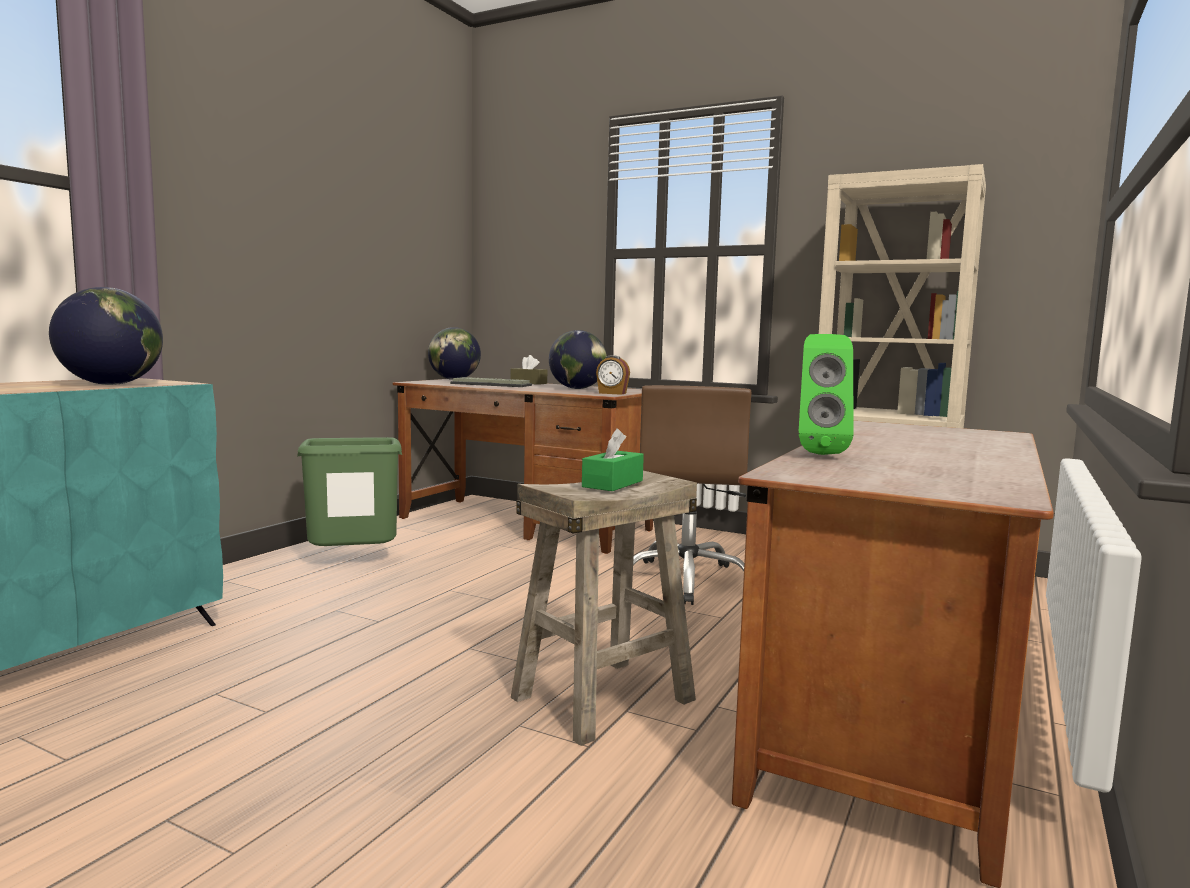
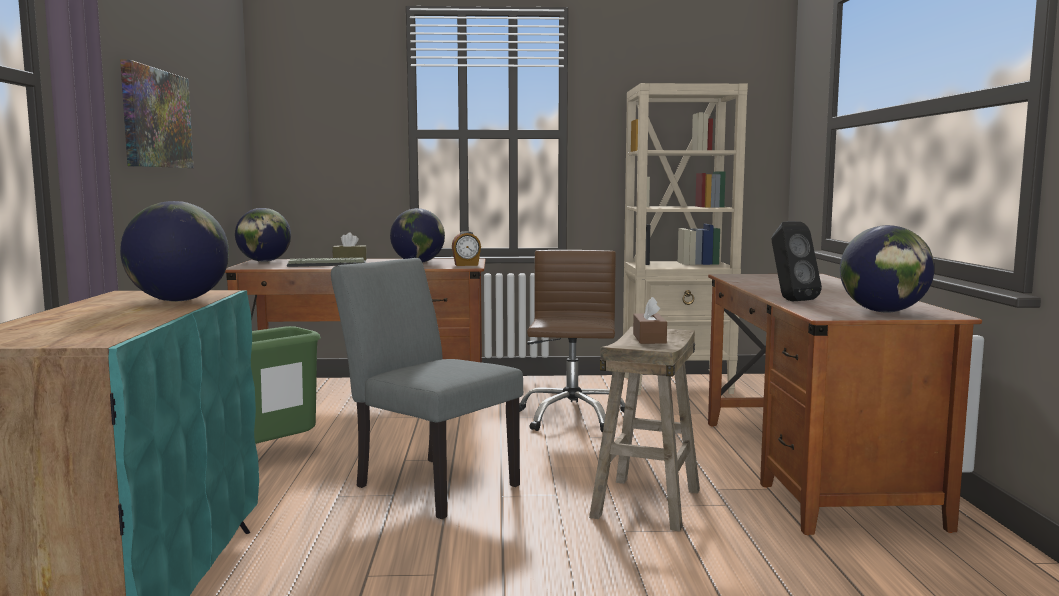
camera: 30 degrees left, 0 degrees up
green tissue box [582,429,644,491] -> brown tissue box [633,297,667,344]
brown office chair [633,385,751,605] -> brown office chair turned 150 degrees counterclockwise [519,250,625,433]
green speaker [799,334,854,455] -> black speaker [771,221,822,301]
none -> picture [120,60,194,168]
none -> grey chair [331,258,523,519]
none -> globe [840,225,934,313]

